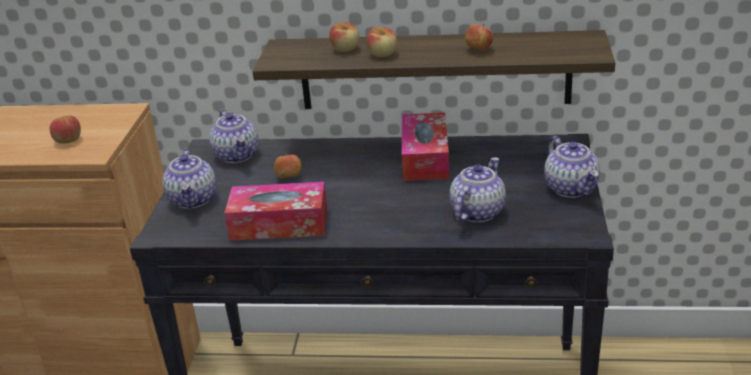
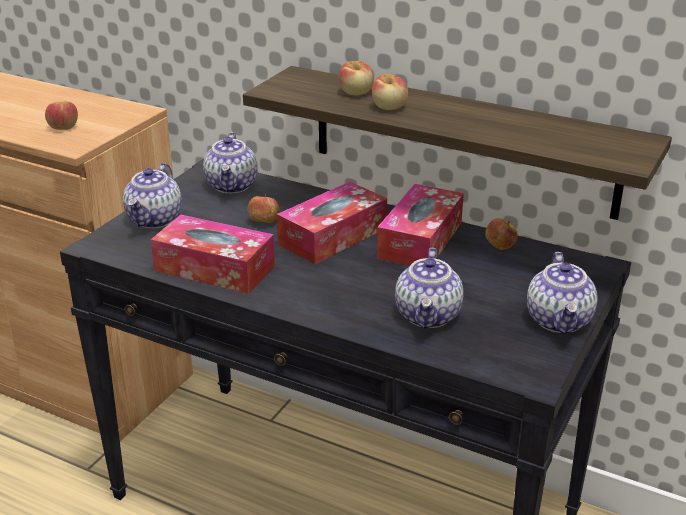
camera: 20 degrees right, 0 degrees up
teapot [450,157,506,223] -> teapot turned 135 degrees clockwise [395,248,463,329]
apple [465,24,493,51] -> apple moved to [485,218,518,250]
none -> tissue box [277,182,387,265]

